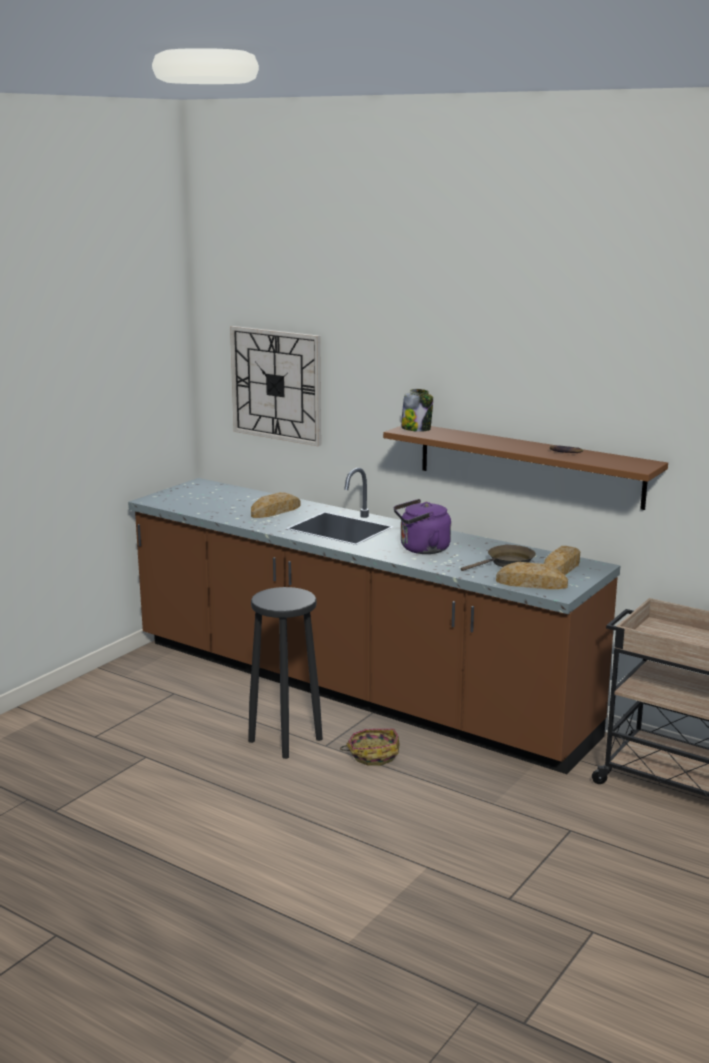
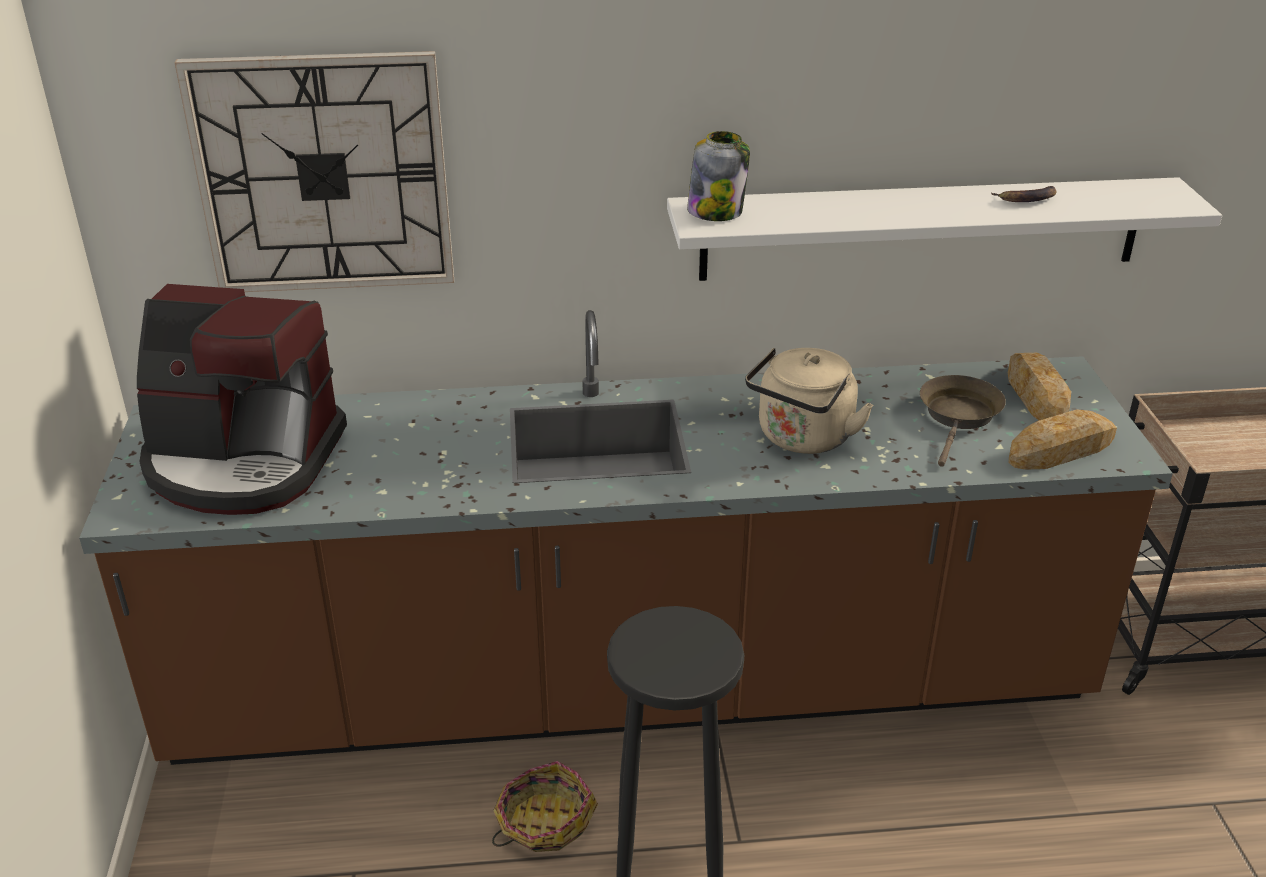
camera: 40 degrees left, 15 degrees up
bread [251,492,301,518] -> none
basket [340,729,400,766] -> basket moved to [492,761,598,852]
brown shelf [383,426,668,510] -> white shelf [667,177,1222,281]
purple kettle [394,499,451,554] -> beige kettle [745,348,873,454]
none -> coffee machine [137,284,347,515]

